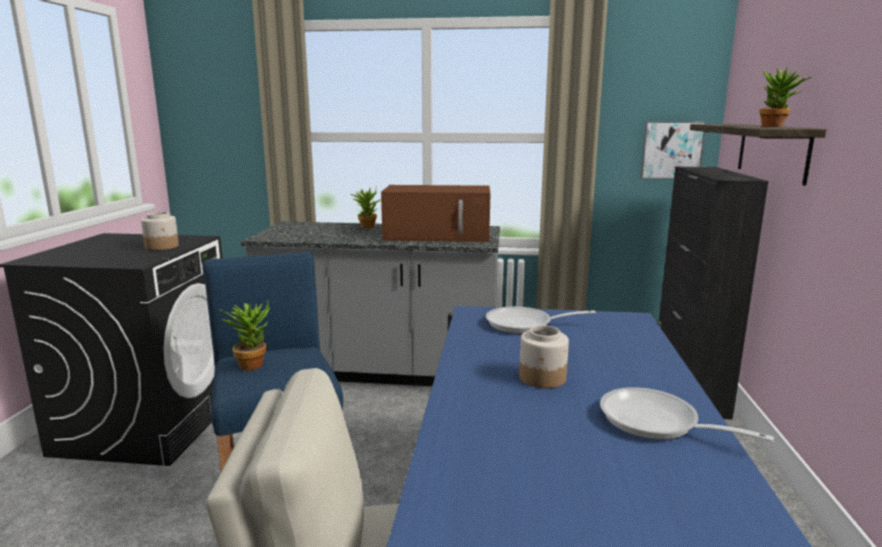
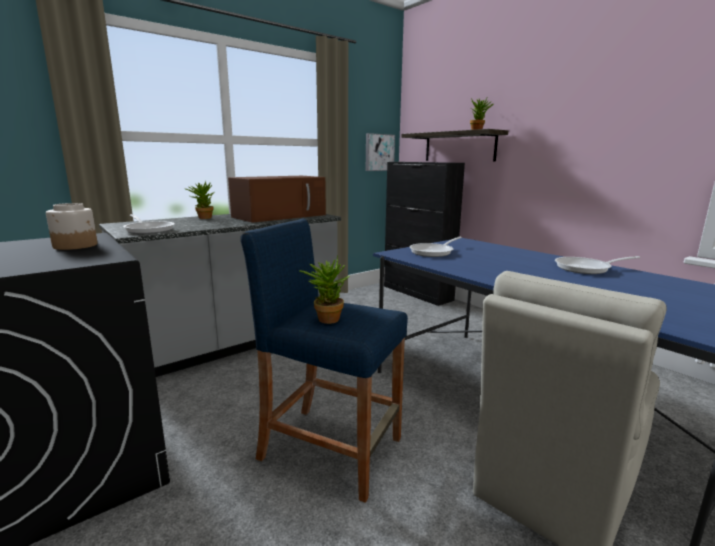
camera: 45 degrees left, 0 degrees up
jar [519,325,569,388] -> none
none -> frying pan [123,214,175,234]

